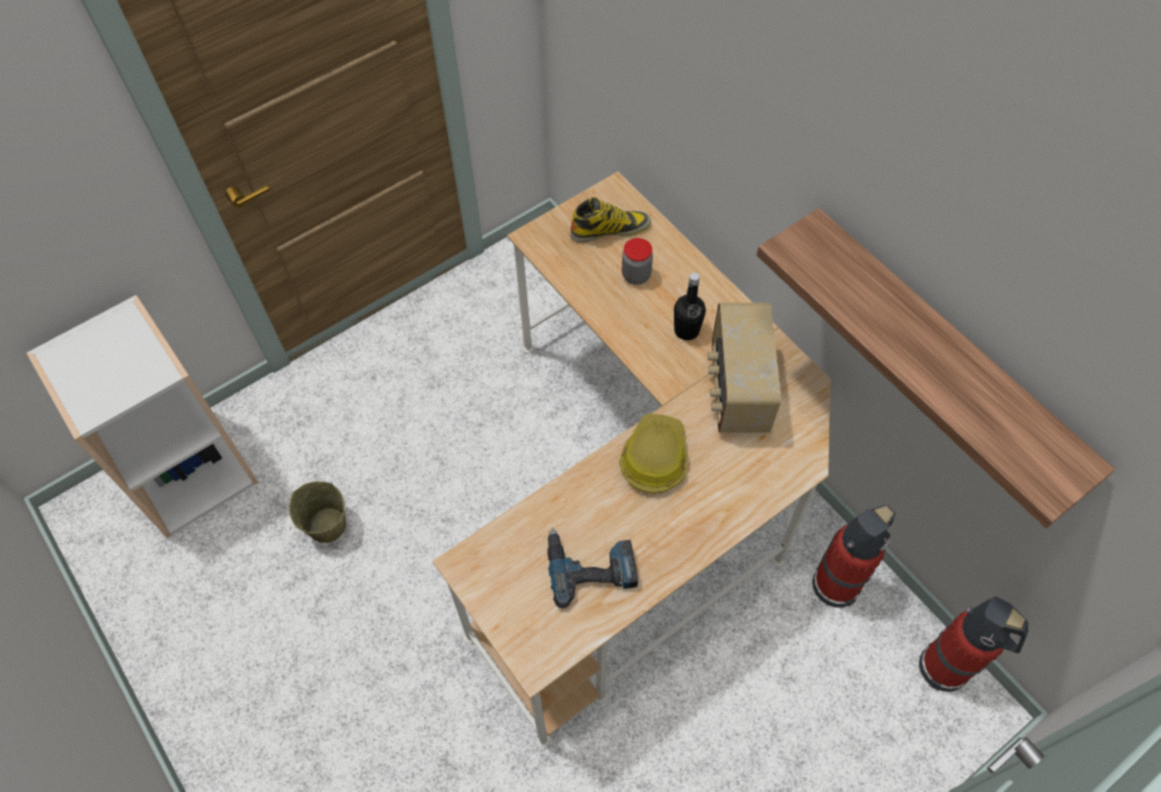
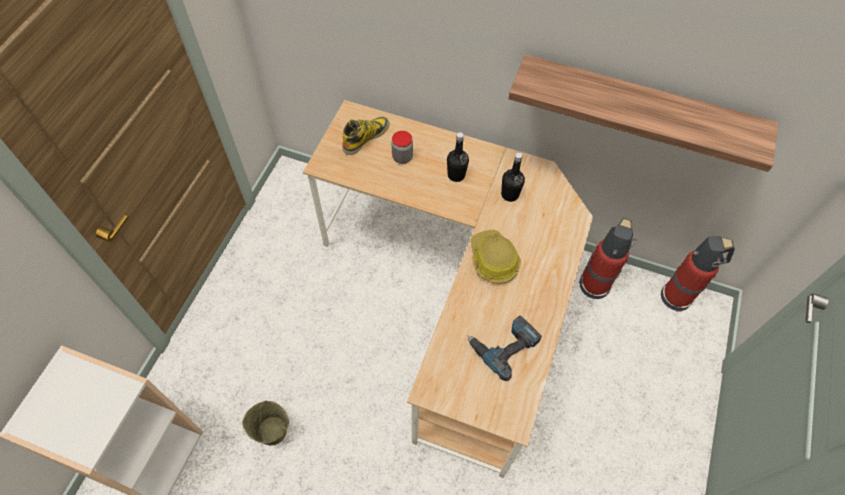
camera: 35 degrees left, 0 degrees up
radio [707,303,781,433] -> black bottle [501,153,525,202]

